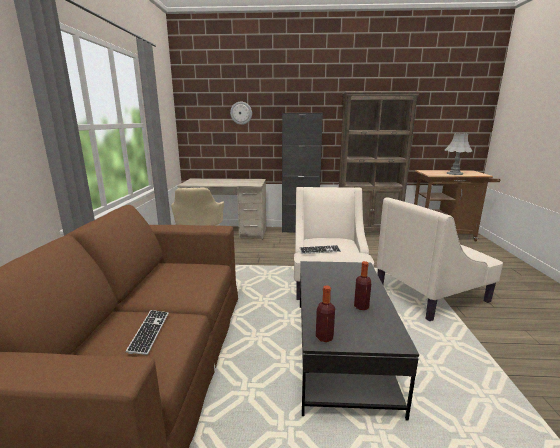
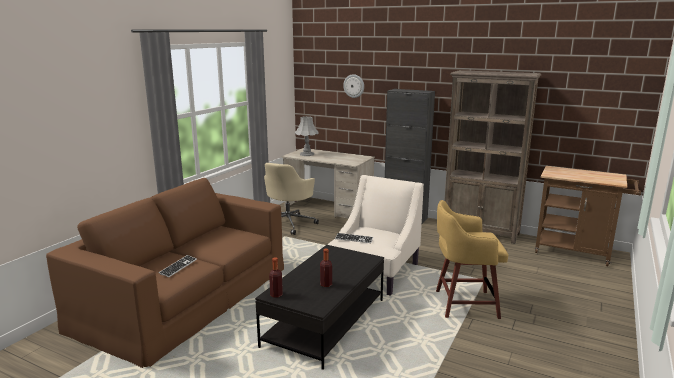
camera: 25 degrees right, 0 degrees up
beige armchair [377,197,503,321] -> yellow stool [436,200,508,319]
grey table lamp [445,133,472,175] -> grey table lamp moved to [295,116,319,156]

